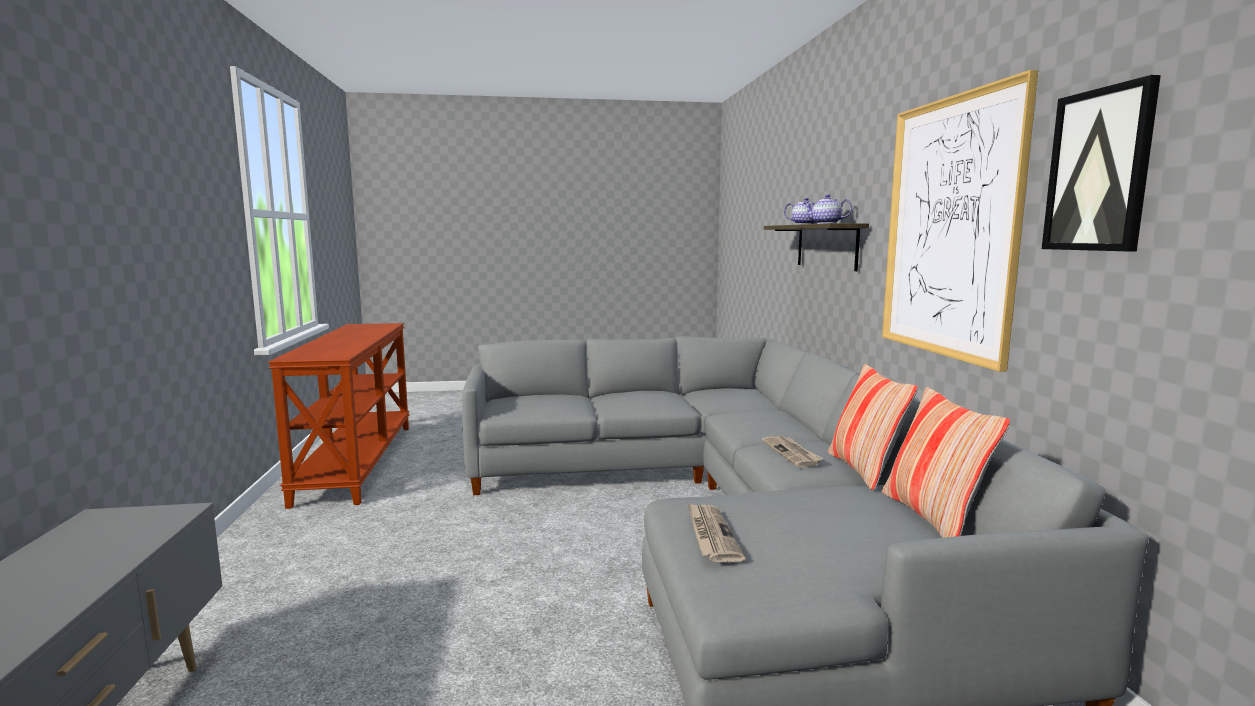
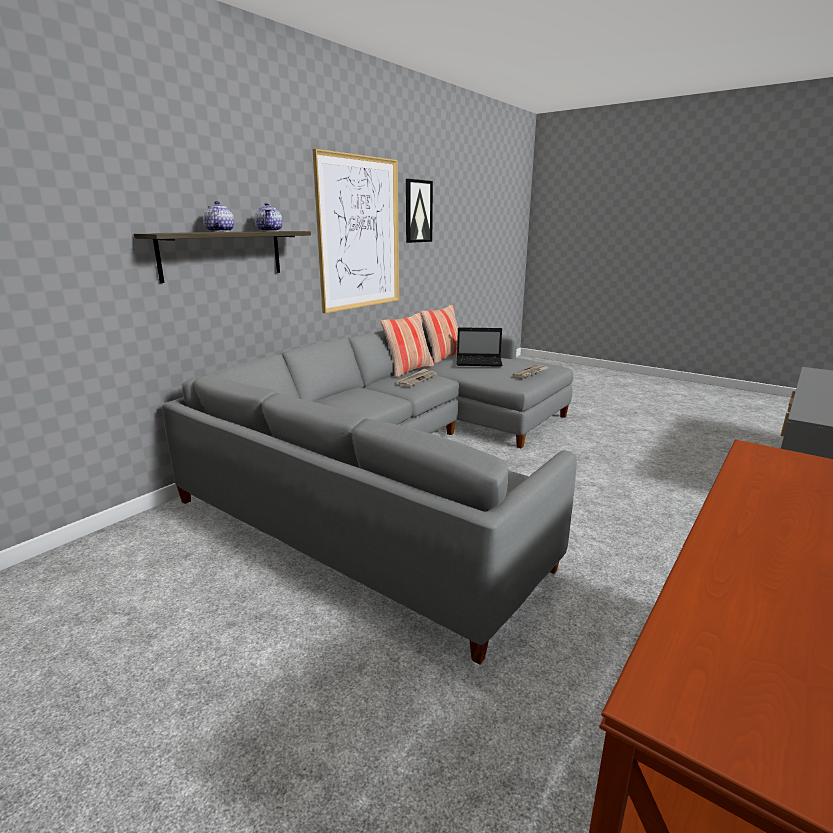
camera: 135 degrees left, 10 degrees up
none -> laptop [456,327,502,367]

